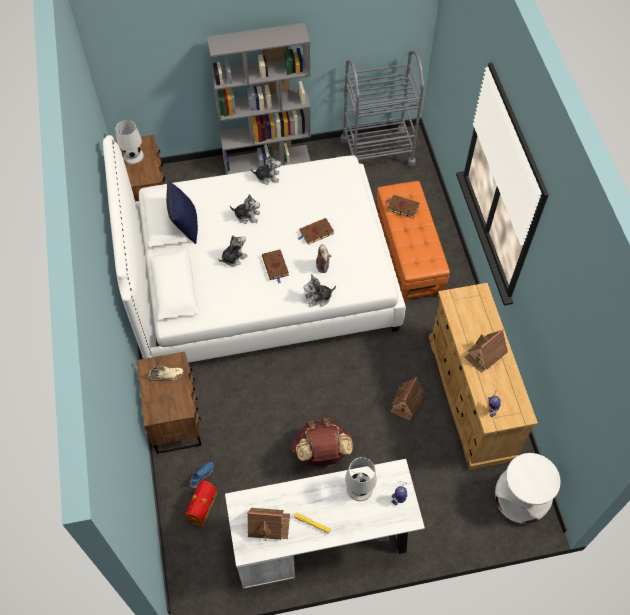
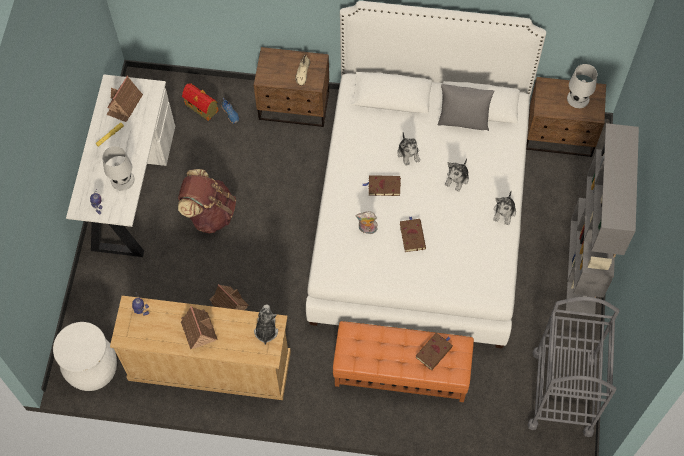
camera: 110 degrees right, 5 degrees up
blue pillow [166,180,198,244] -> grey pillow [437,84,495,131]
plush toy [303,274,336,307] -> plush toy moved to [254,304,278,345]

